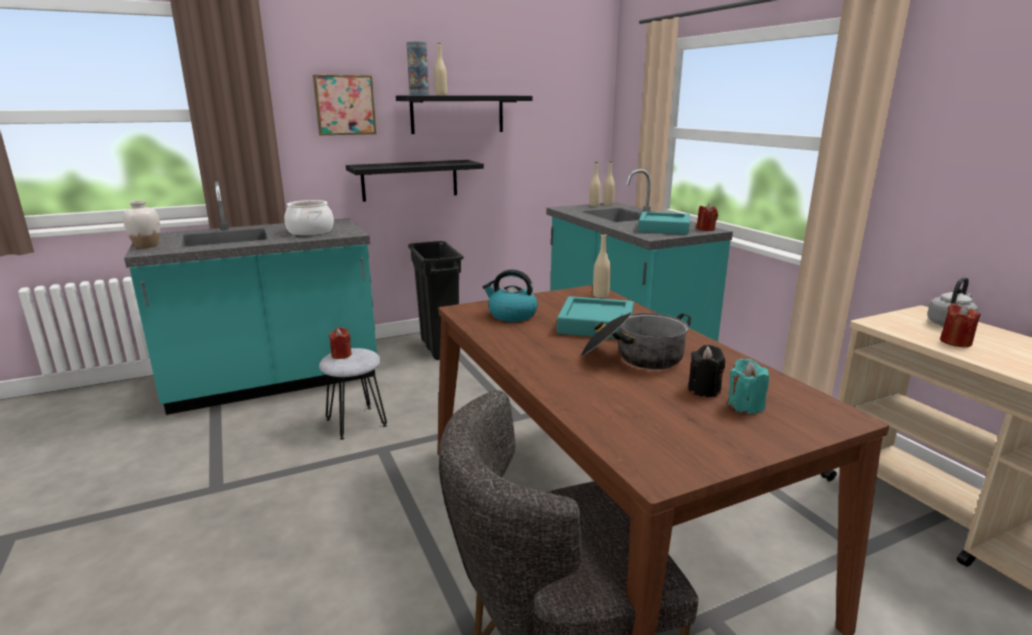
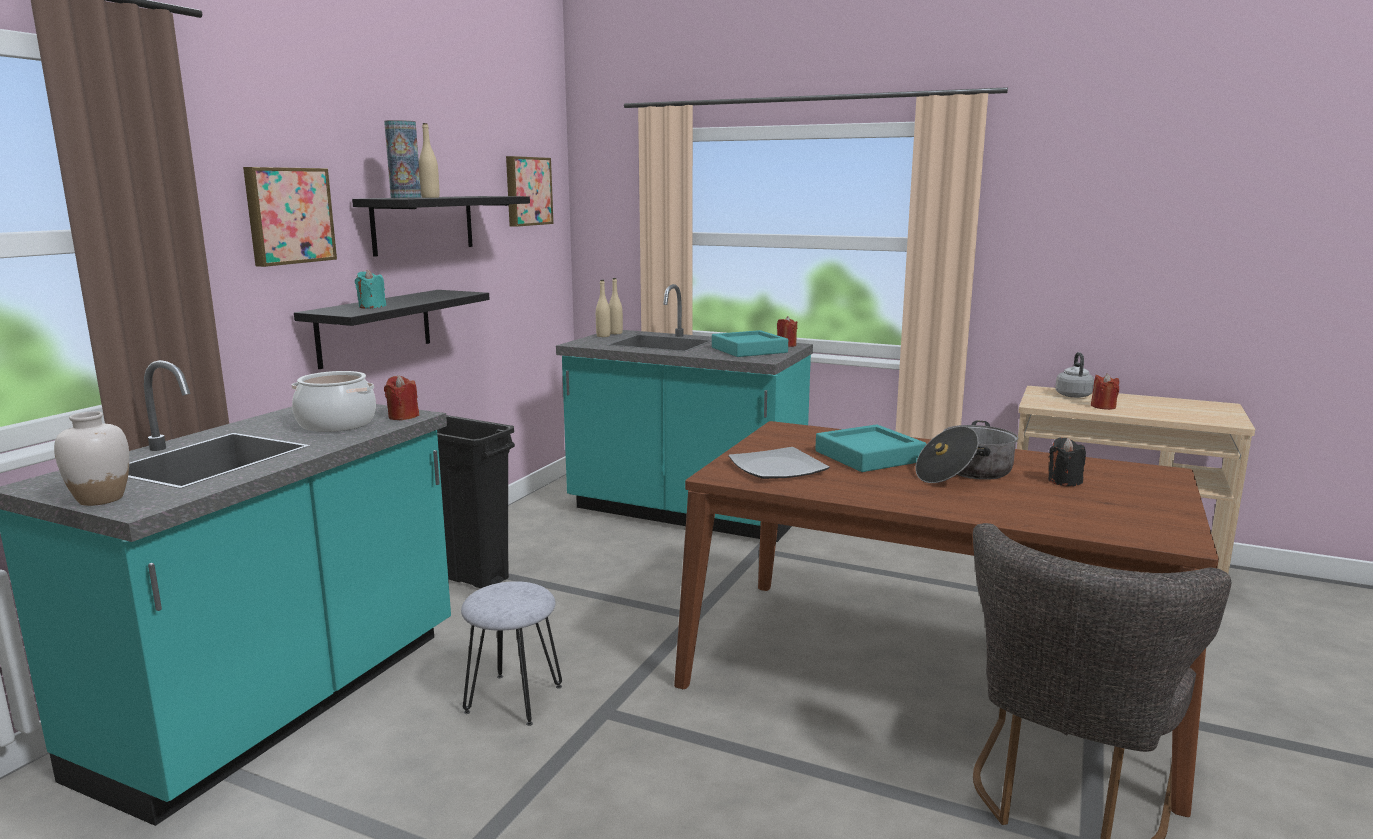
camera: 40 degrees left, 5 degrees down
red candle [329,327,352,359] -> red candle moved to [384,375,419,420]
kettle [482,270,538,322] -> plate [728,447,830,479]
beige bottle [593,232,611,298] -> none
turquoise candle [728,358,769,414] -> turquoise candle moved to [355,269,386,308]
none -> picture [506,156,554,227]

